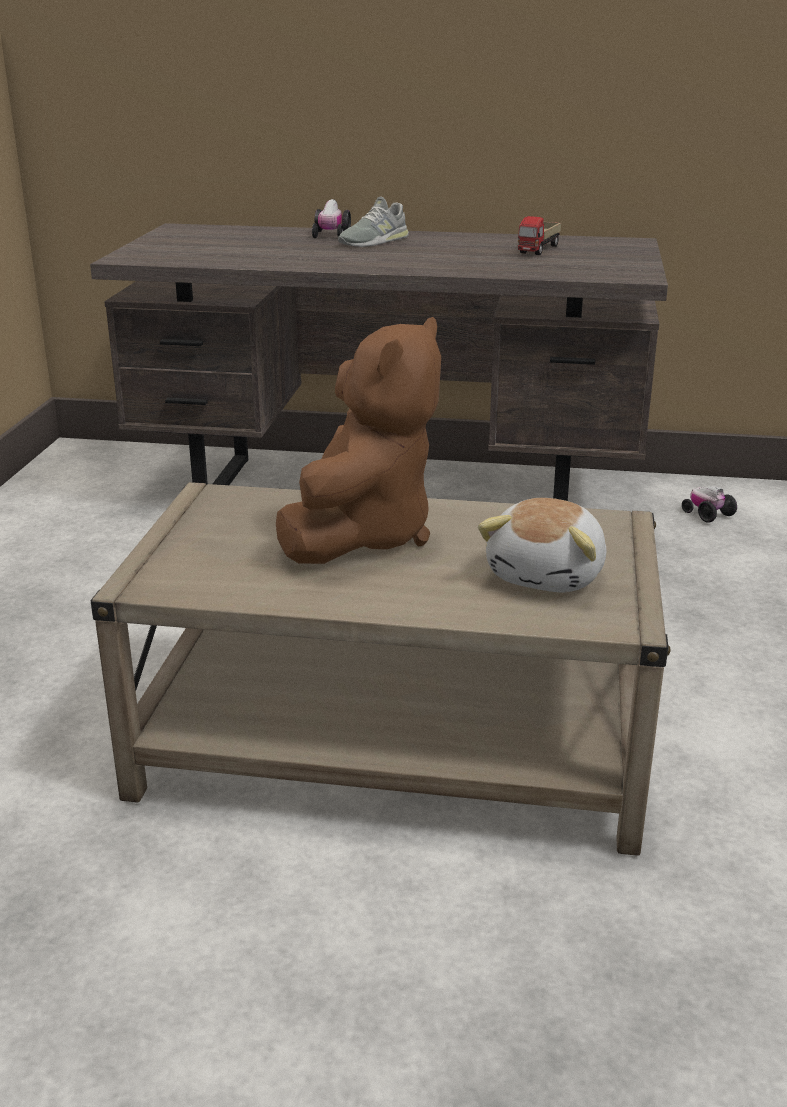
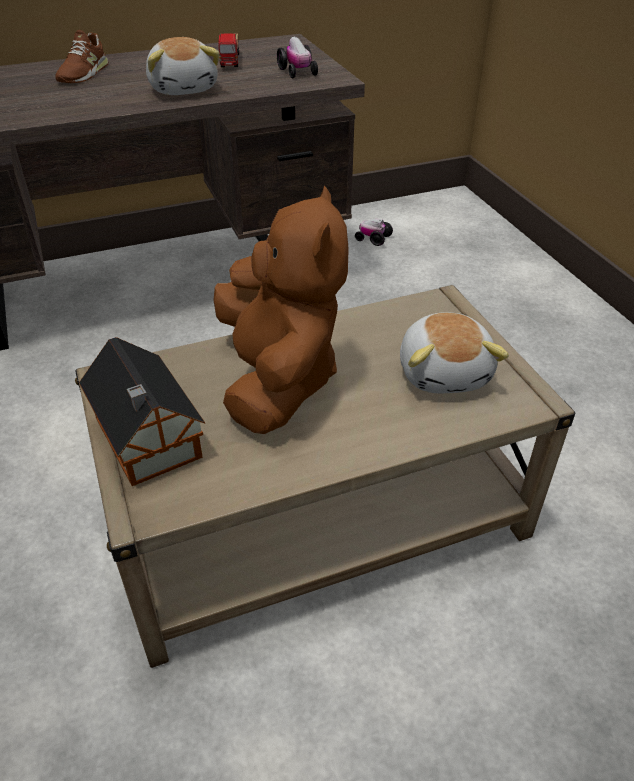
camera: 30 degrees left, 15 degrees up
toy car [312,199,351,238] -> toy car moved to [277,36,318,78]
grey shoe [338,196,409,247] -> brown shoe [55,30,108,83]
none -> toy house [79,337,205,486]
none -> plush toy [146,37,220,95]

